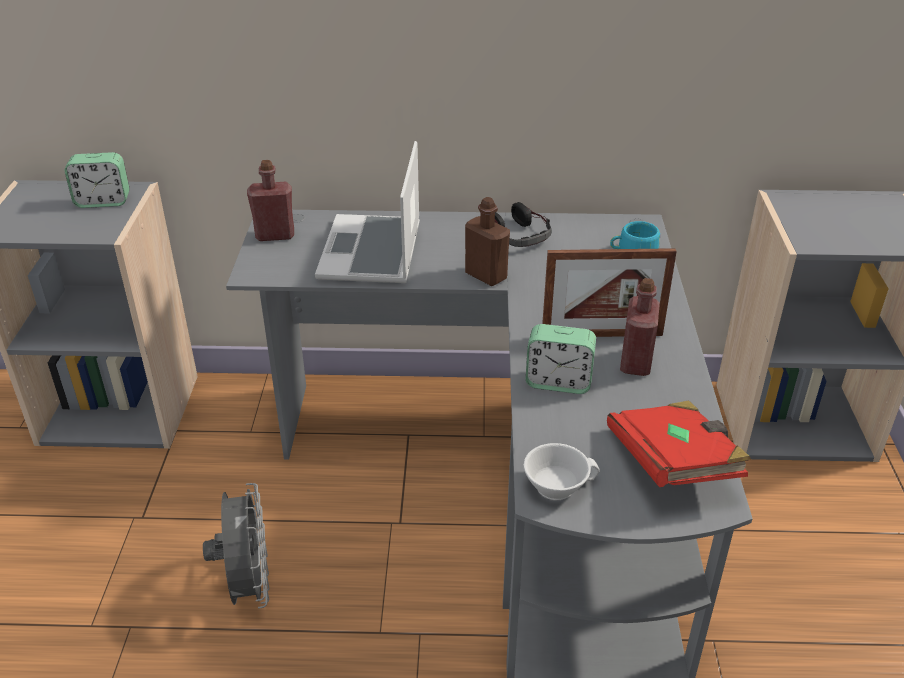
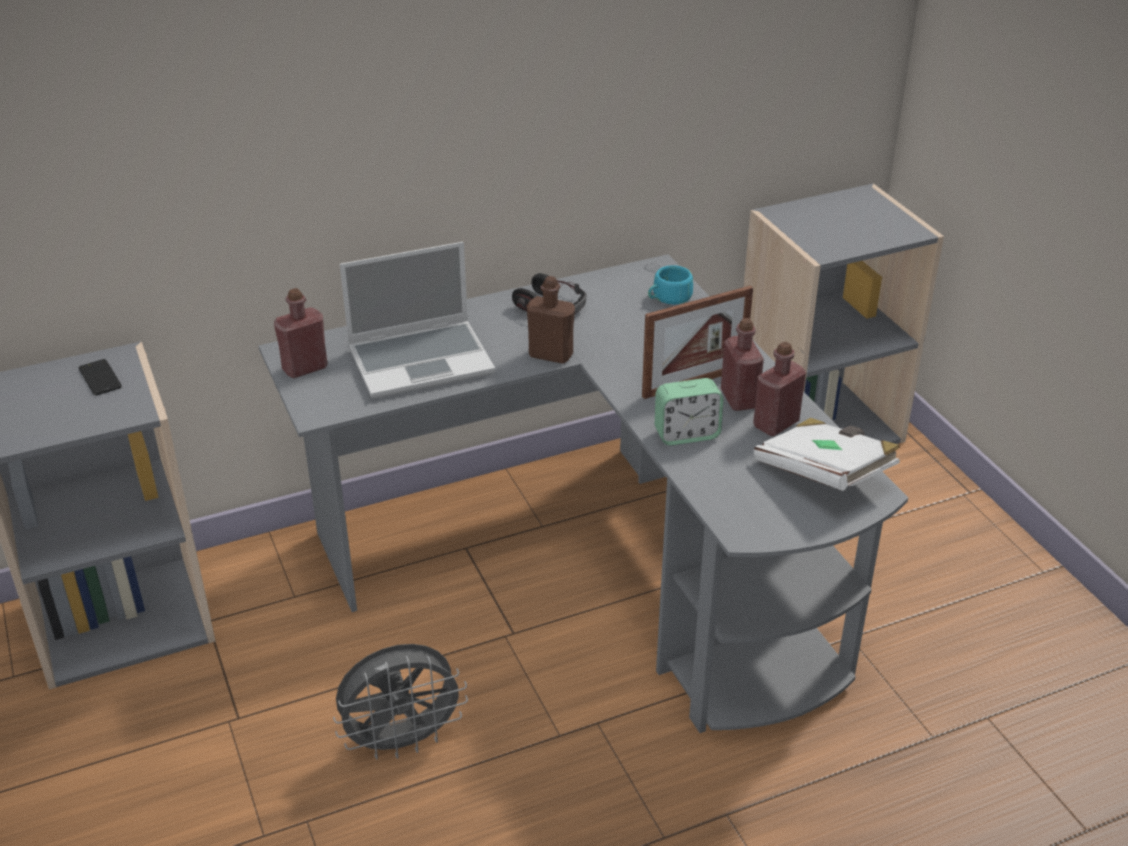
camera: 25 degrees left, 0 degrees up
alarm clock [64,152,130,208] -> phone [79,359,122,396]
grey fan [203,483,269,609] -> grey fan turned 105 degrees clockwise [333,644,468,760]
laptop [315,141,420,283] -> laptop turned 90 degrees counterclockwise [340,242,495,399]
white cup [524,443,599,500] -> none
red book [607,401,751,487] -> white book [754,418,900,491]
none -> red bottle [753,342,806,436]

